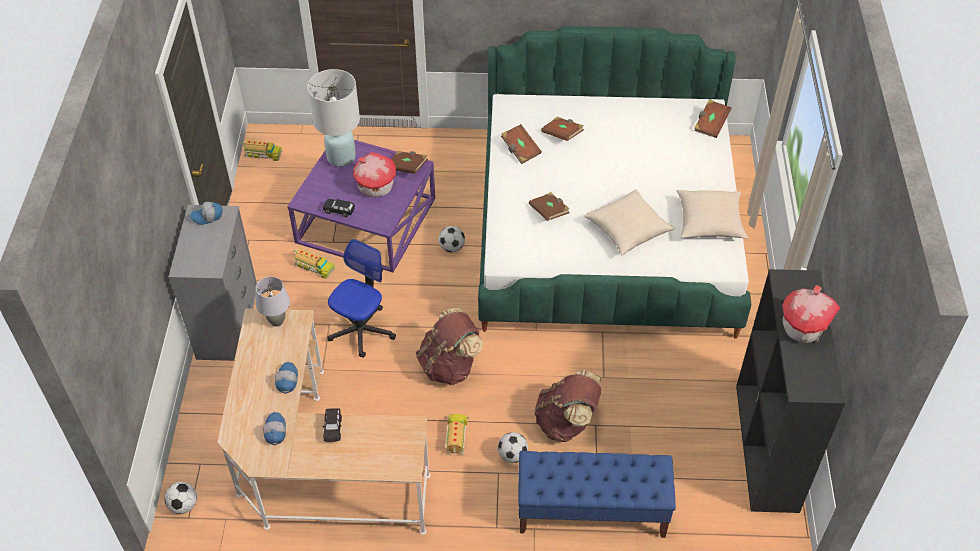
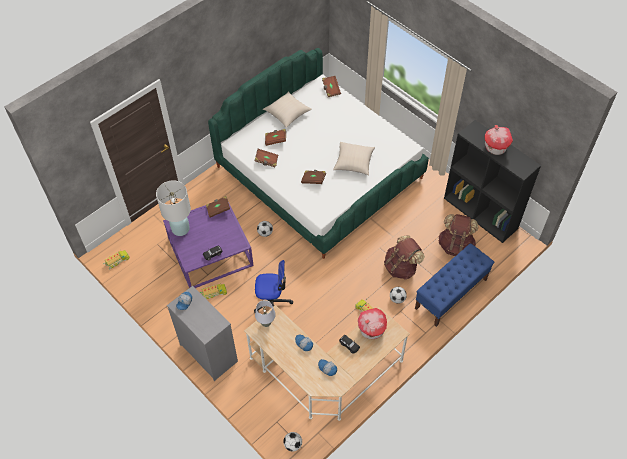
camera: 45 degrees left, 5 degrees up
office chair [328,239,396,358] -> office chair turned 105 degrees clockwise [254,260,293,312]
toy house [353,152,396,197] -> toy house moved to [358,308,387,339]
brown backpack [416,308,483,385] -> brown backpack moved to [438,214,478,256]
beige pillow [676,190,748,239] -> beige pillow moved to [263,91,312,128]

